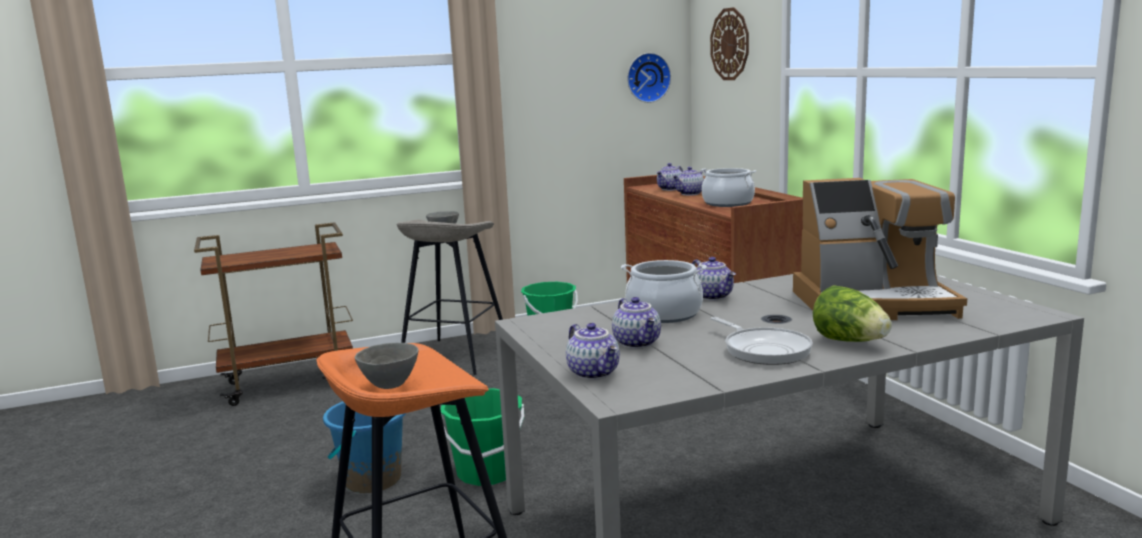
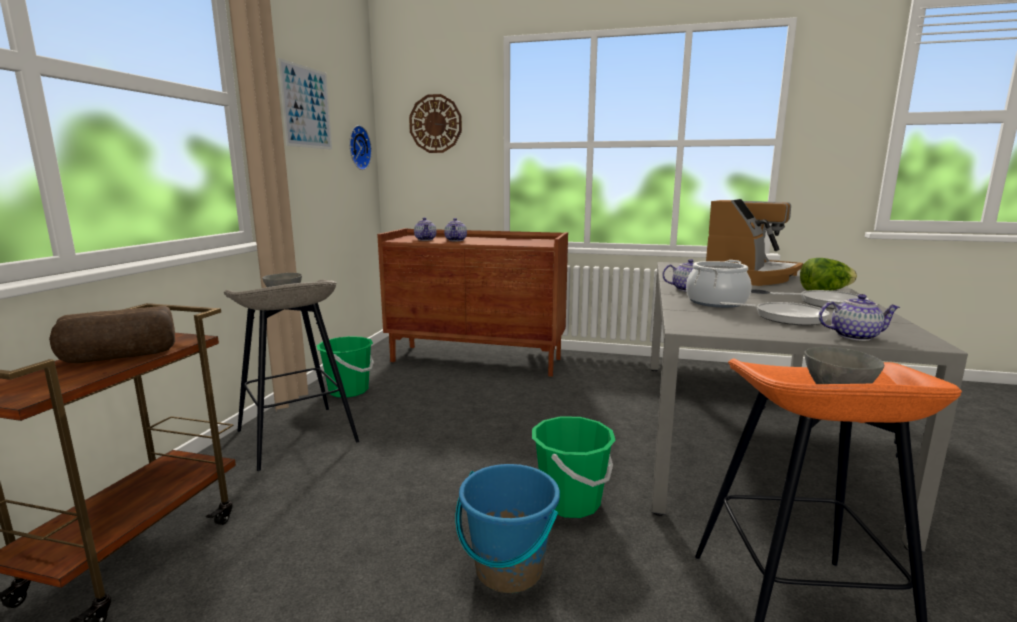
camera: 55 degrees left, 0 degrees up
teapot [612,297,661,349] -> frying pan [720,302,830,325]
cooking pot [701,168,756,207] -> none
none -> bread [49,306,175,363]
none -> picture [278,58,332,150]

